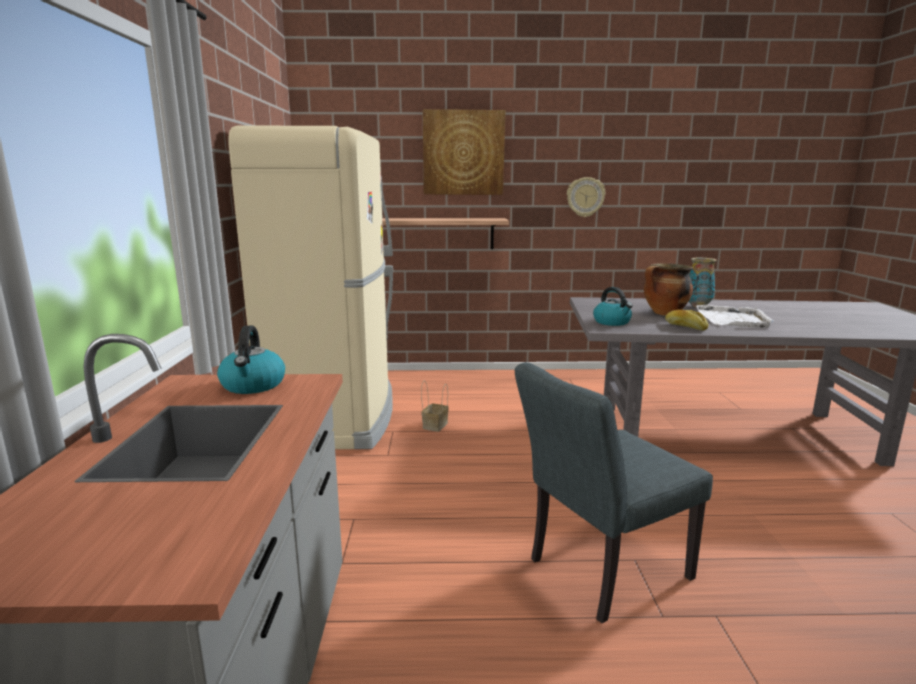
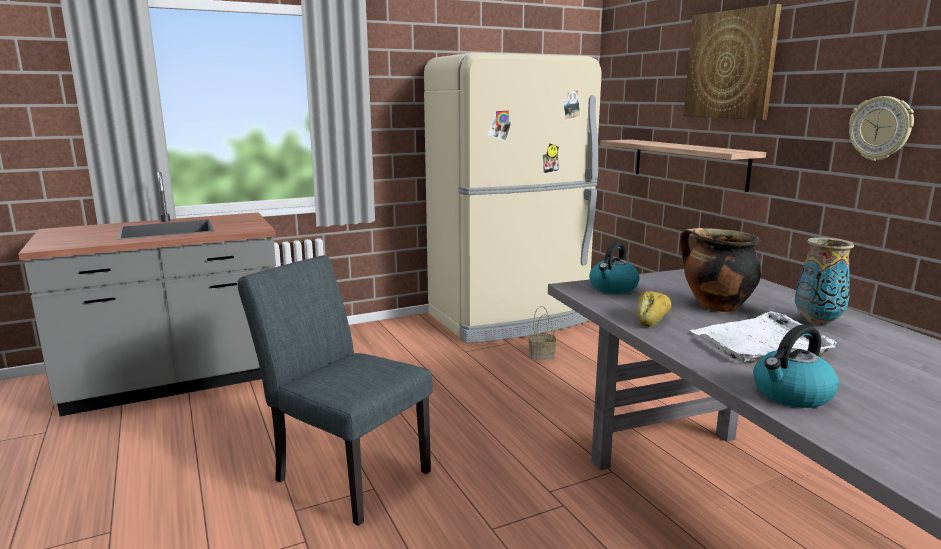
camera: 65 degrees right, 0 degrees up
kettle [217,326,285,394] -> kettle moved to [753,325,839,408]

